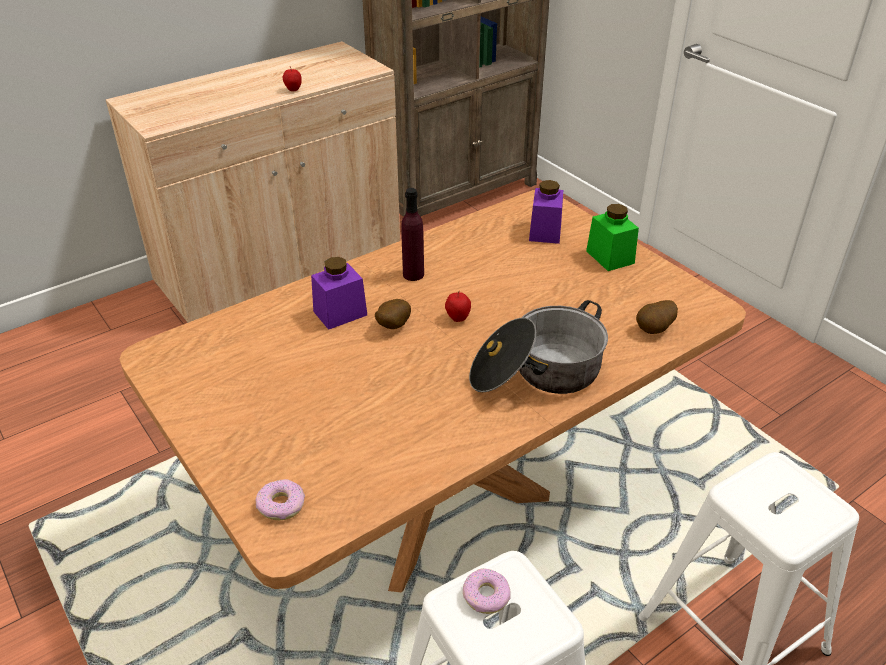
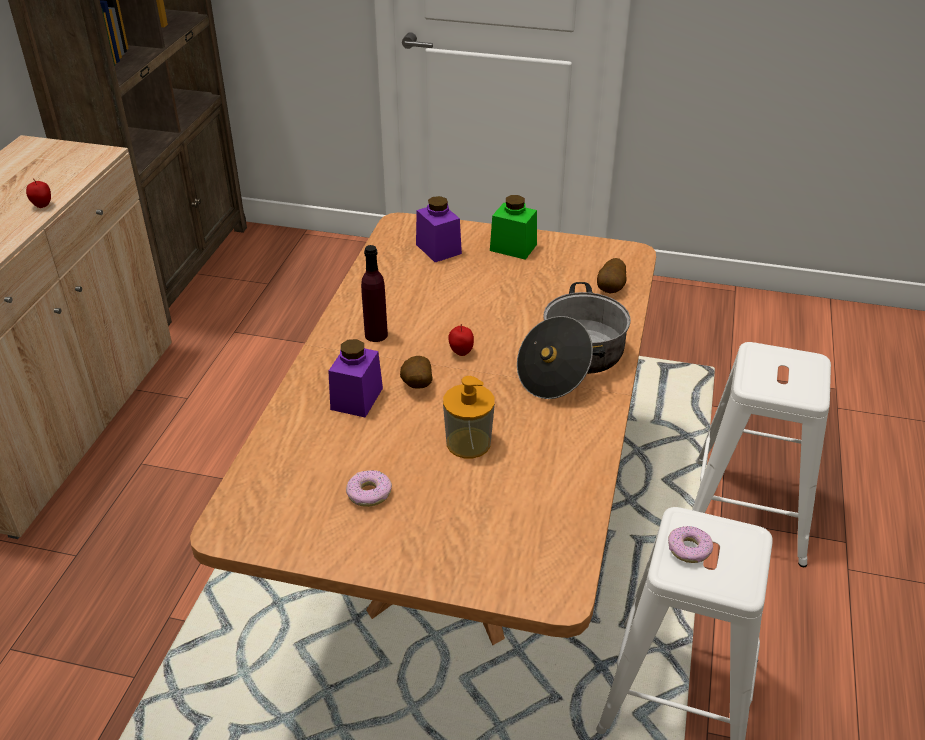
camera: 40 degrees left, 0 degrees up
donut [256,479,305,520] -> donut moved to [346,470,392,507]
none -> soap dispenser [443,376,495,458]

